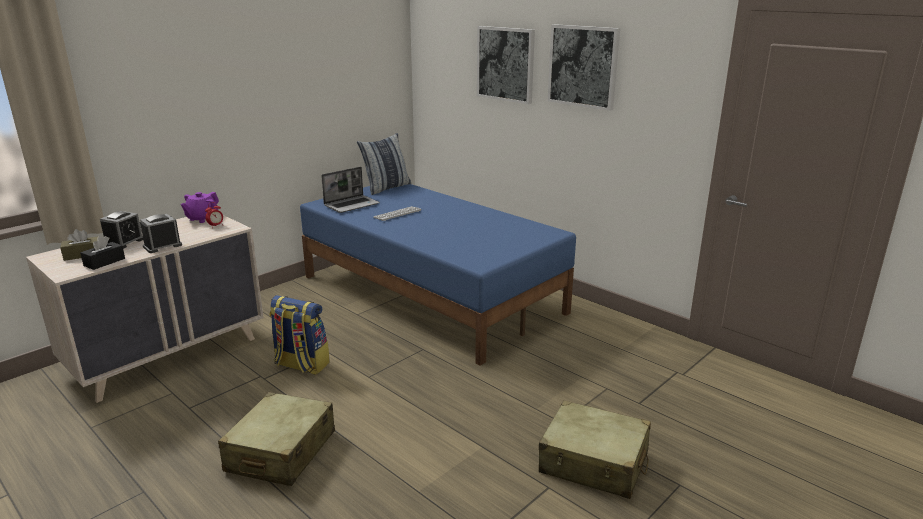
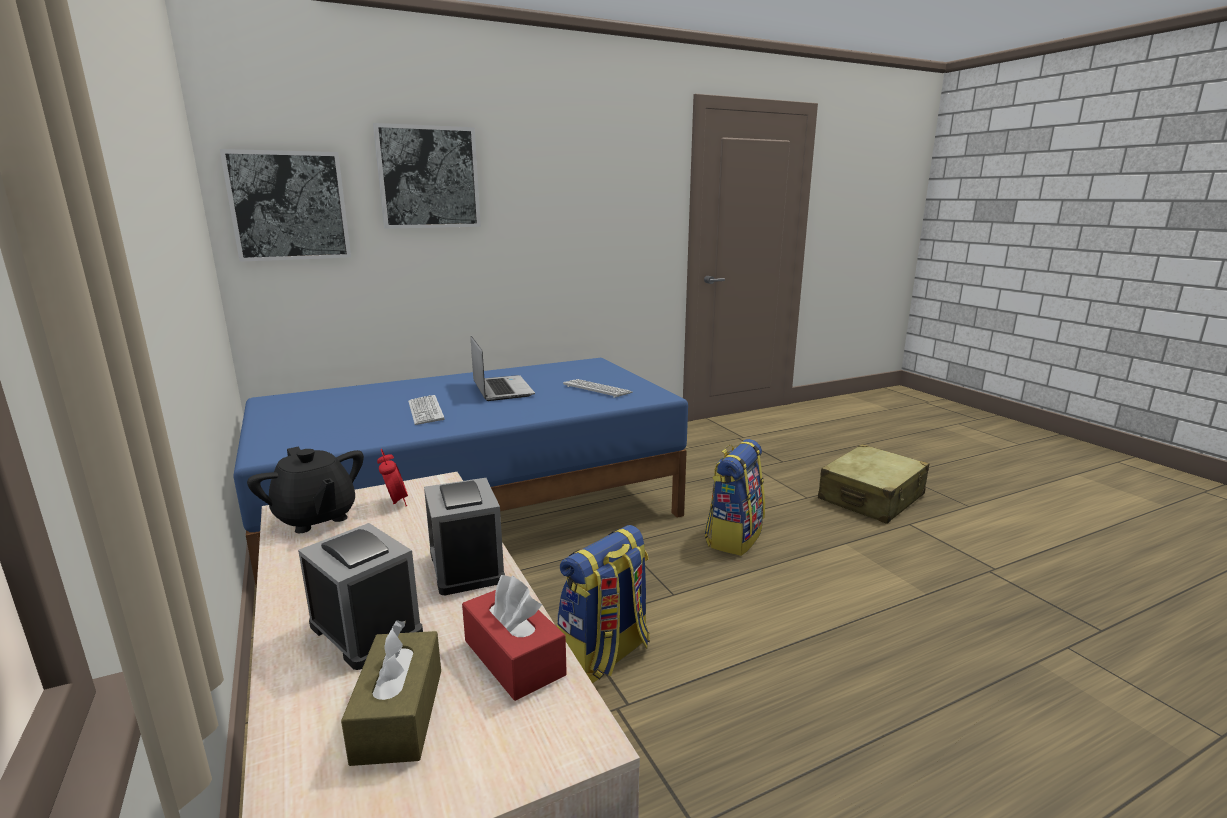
camera: 70 degrees left, 5 degrees down
black tissue box [80,236,125,270] -> red tissue box [462,575,567,701]
purple teapot [181,192,219,223] -> black teapot [247,446,364,533]
beige suitcase [218,392,335,486] -> none
laptop [321,167,380,213] -> laptop moved to [471,336,535,401]
pillow [357,133,411,195] -> none
picture [548,24,620,111] -> picture moved to [220,149,351,262]
none -> keyboard [563,379,633,398]
none -> backpack [704,439,765,556]

